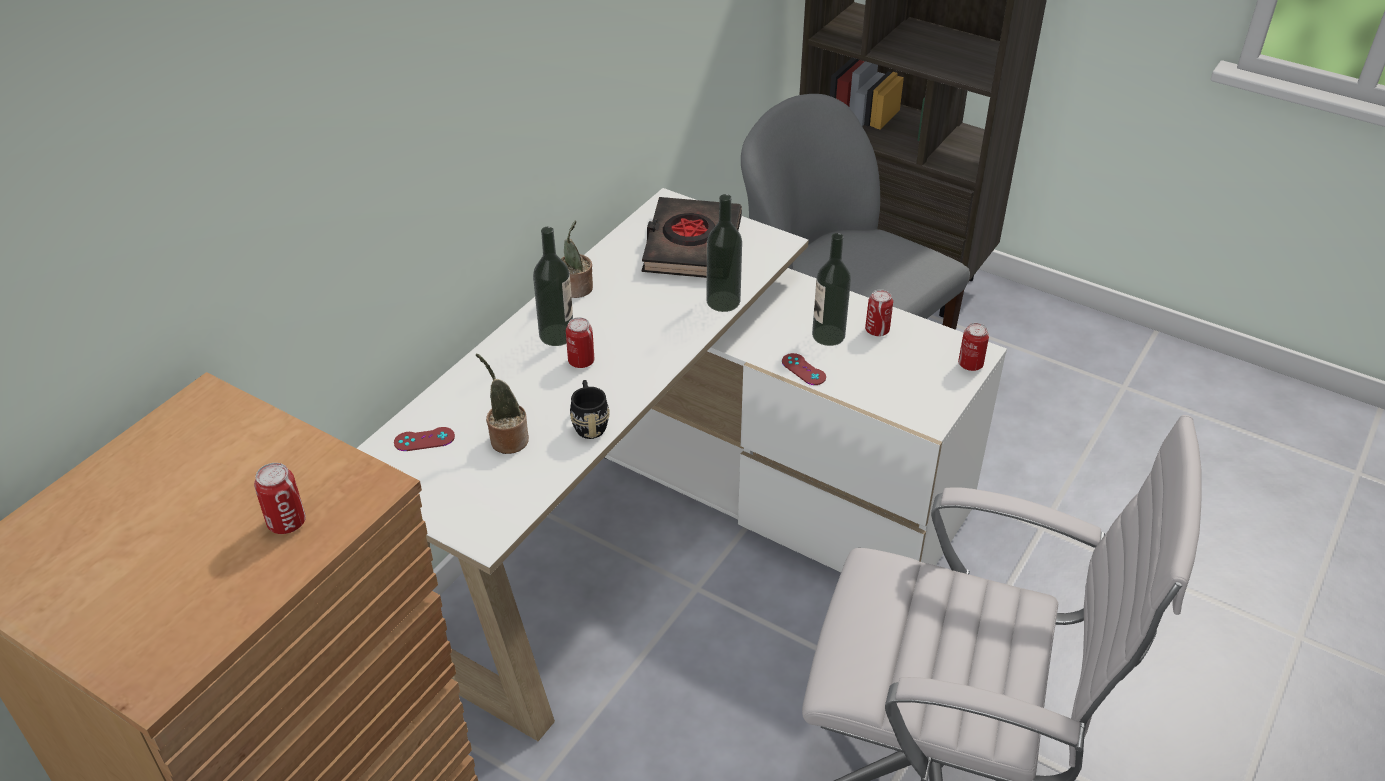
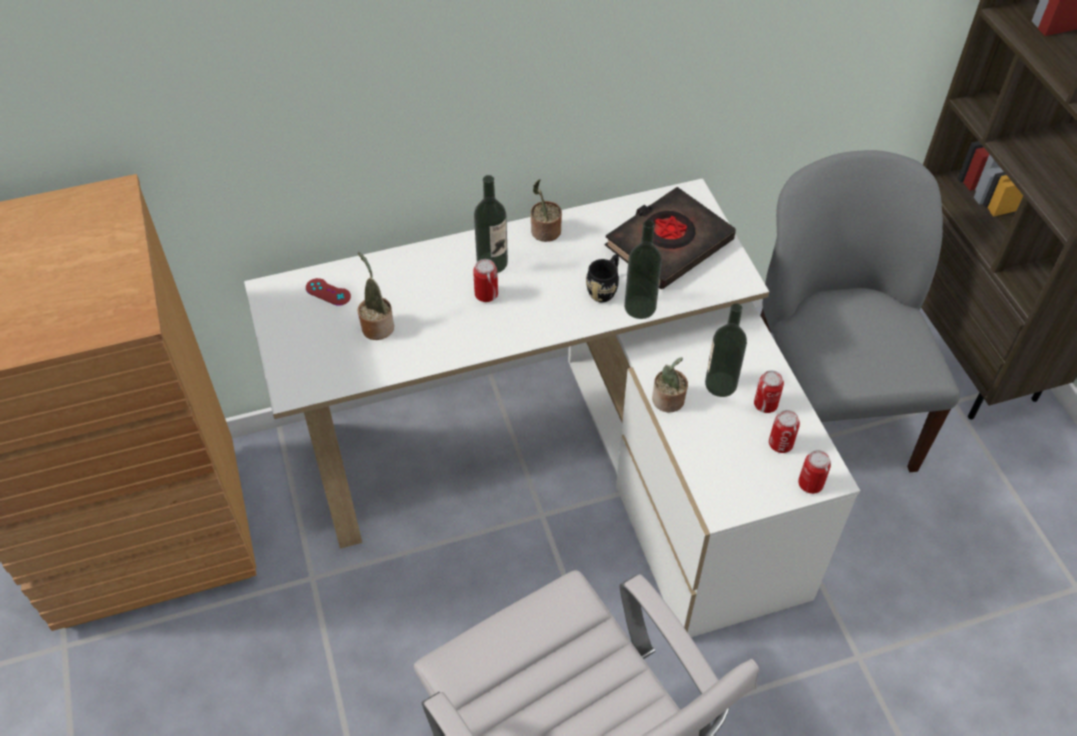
camera: 40 degrees right, 10 degrees up
can [254,463,306,534] -> can moved to [769,410,800,453]
black mug [570,380,610,439] -> black mug moved to [586,254,619,302]
red game controller [782,353,826,385] -> potted plant [652,357,688,413]

